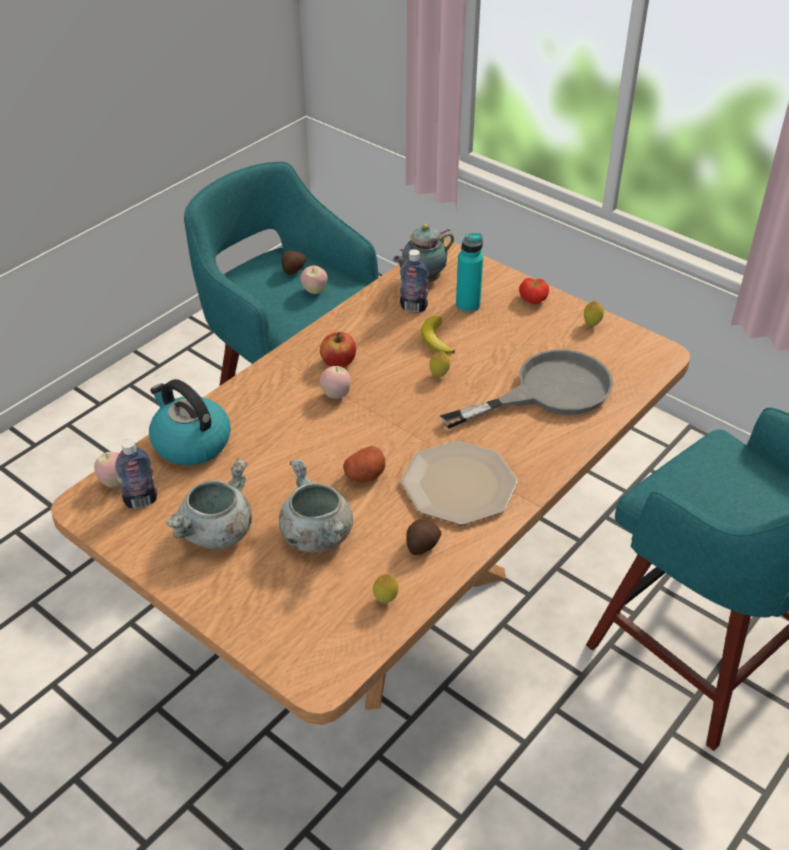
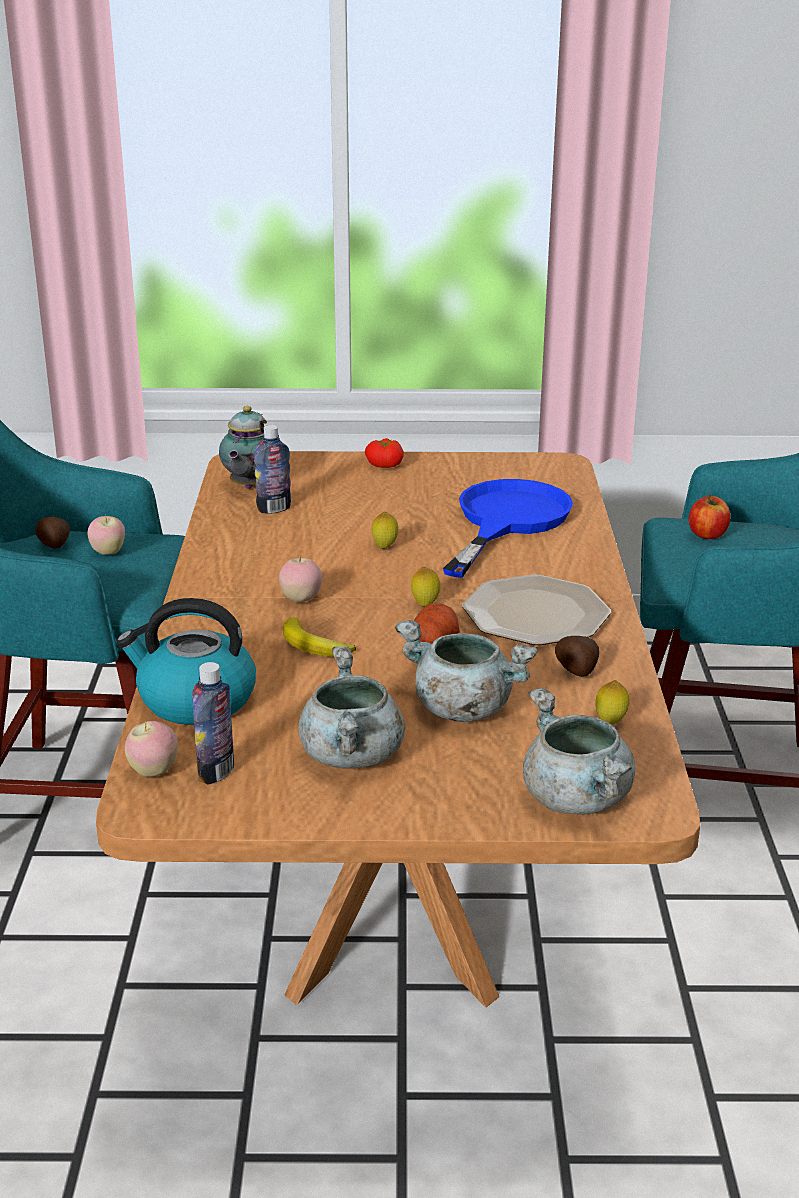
camera: 40 degrees left, 15 degrees down
apple [320,332,356,368] -> apple moved to [689,494,730,539]
banana [421,316,455,354] -> banana moved to [283,617,356,657]
grey frying pan [440,349,613,429] -> blue frying pan [443,479,573,578]
turquoise bottle [456,233,483,313] -> none
lemon [584,301,604,327] -> lemon moved to [411,567,440,607]
none -> grey cooking pot [523,688,635,815]

